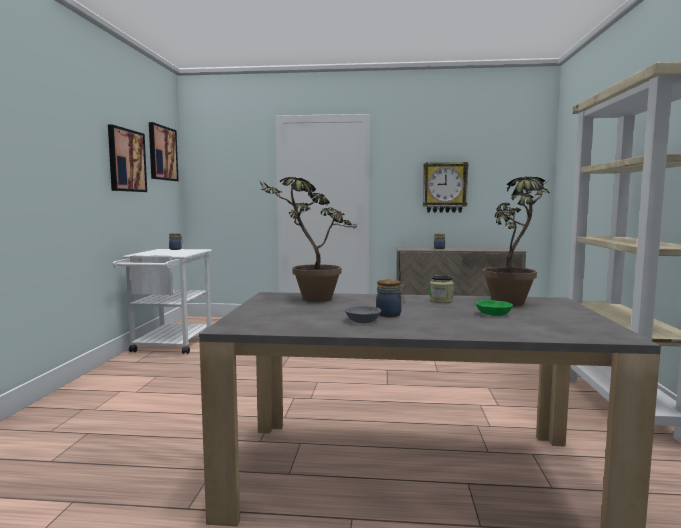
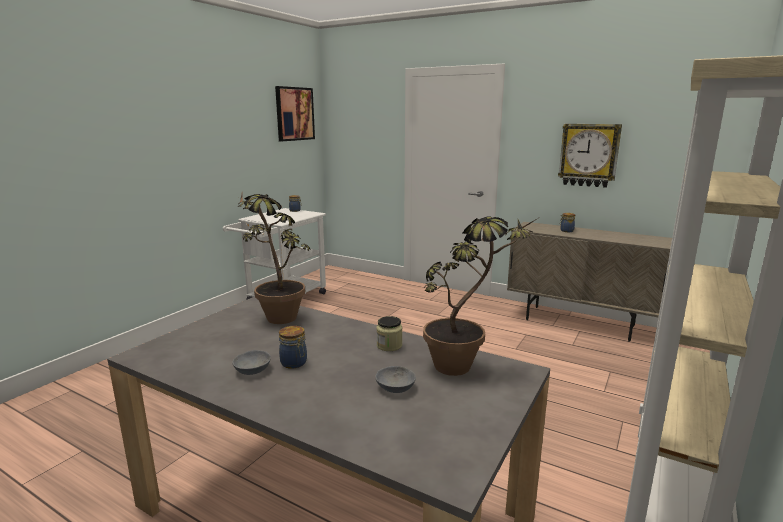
camera: 25 degrees right, 10 degrees up
picture [108,125,147,192] -> none
green bowl [476,300,513,316] -> grey bowl [375,366,416,393]

